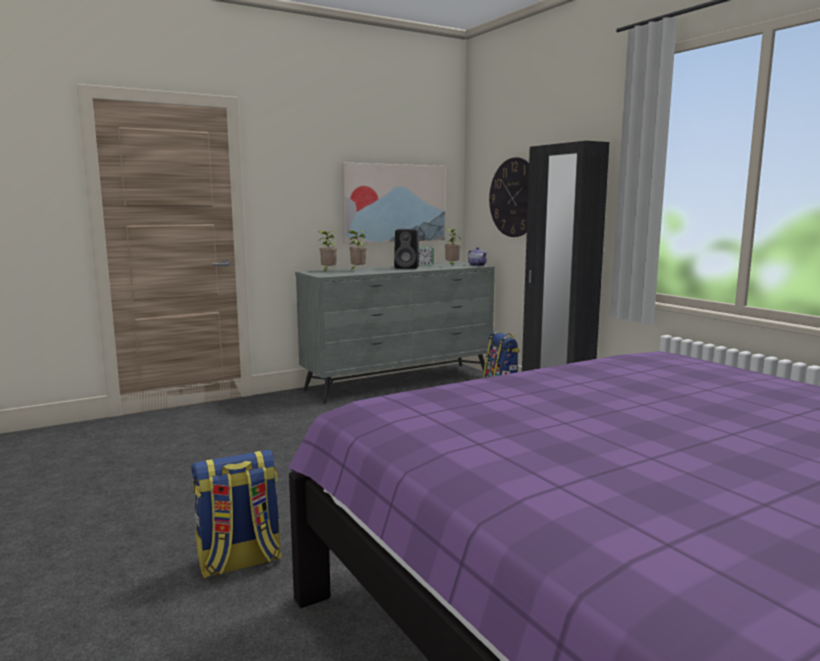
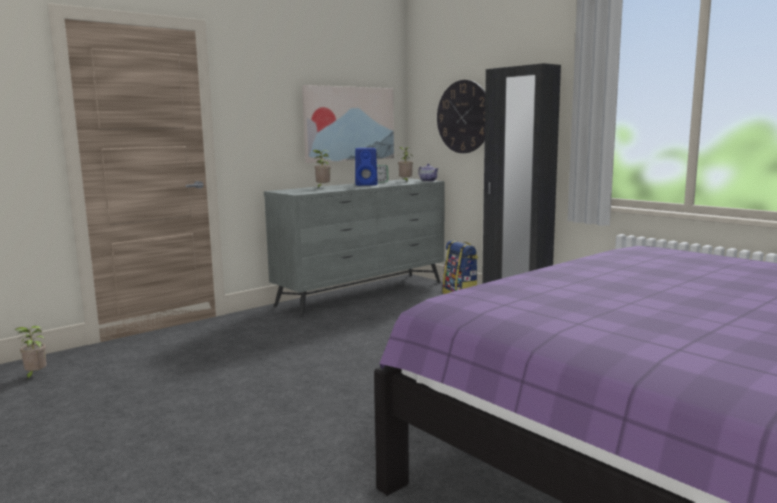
camera: 10 degrees left, 0 degrees up
backpack [191,450,282,578] -> none
potted plant [318,231,337,271] -> potted plant moved to [15,326,47,381]
black speaker [394,229,419,269] -> blue speaker [355,148,378,186]

